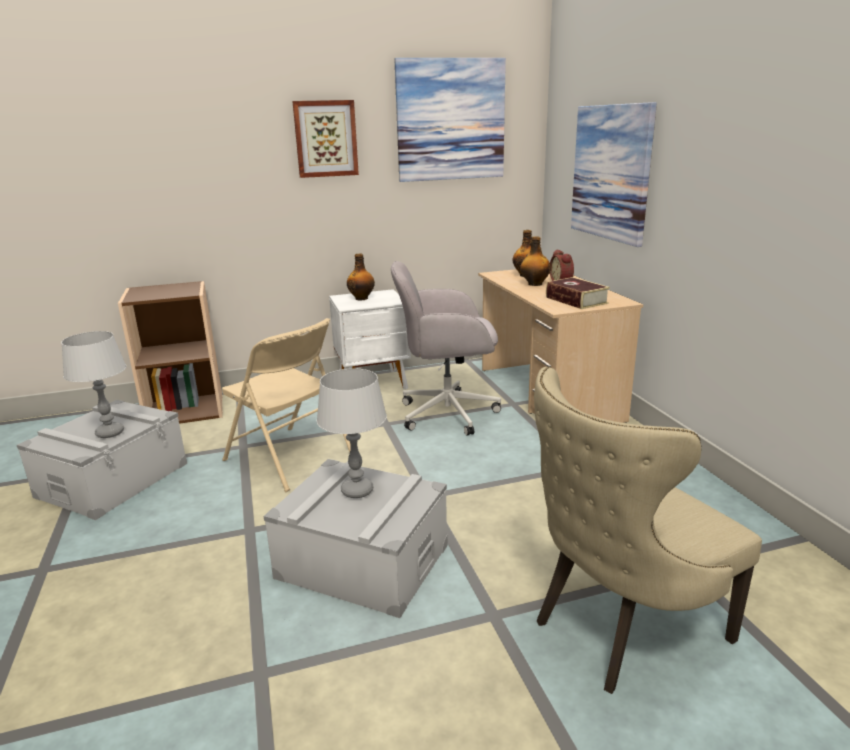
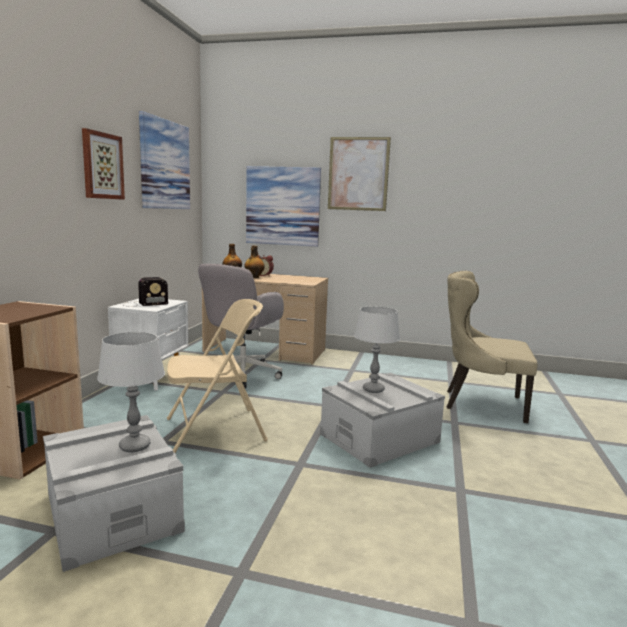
camera: 60 degrees left, 10 degrees down
bottle [347,253,375,300] -> radio [124,277,168,307]
beige chair [534,367,762,694] -> beige chair turned 105 degrees clockwise [447,271,537,423]
book [546,277,610,309] -> none
none -> picture [328,137,391,211]

